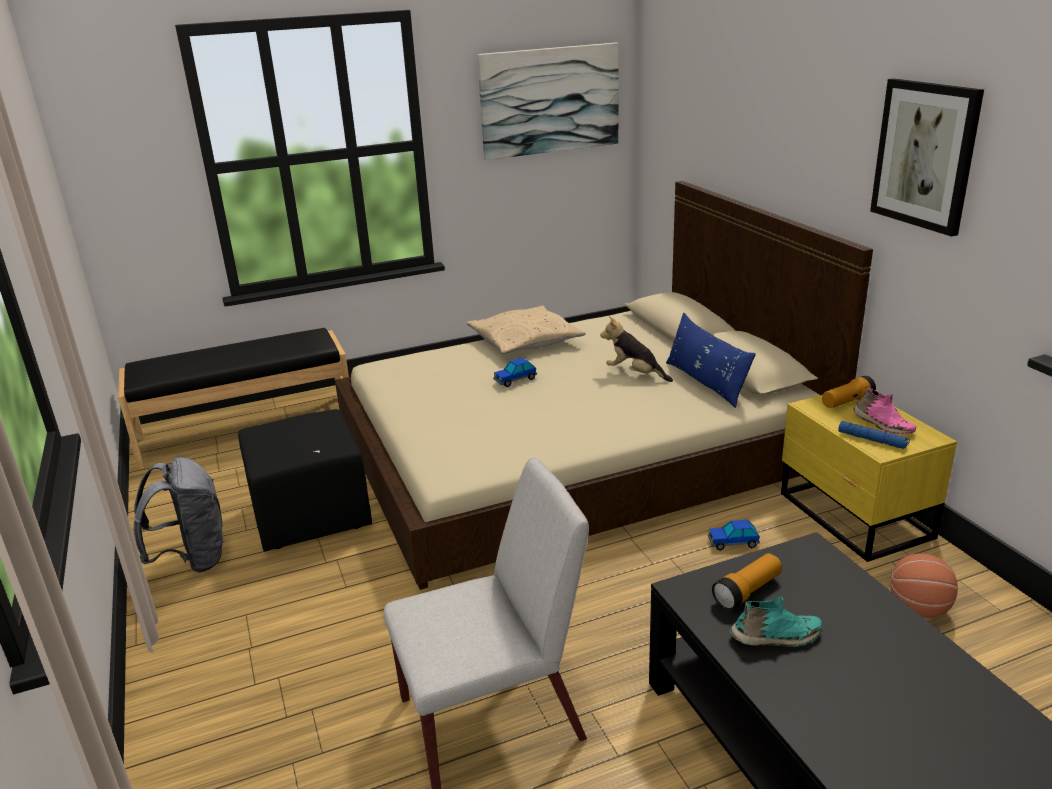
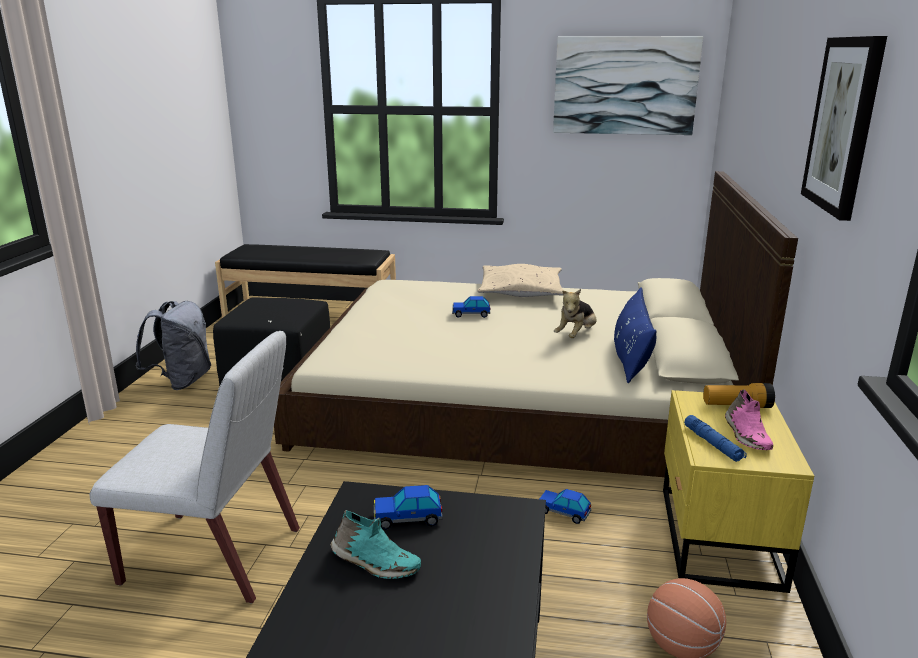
camera: 30 degrees right, 5 degrees down
plush toy [600,316,673,382] -> plush toy turned 120 degrees counterclockwise [554,289,597,338]
flashlight [712,553,782,610] -> toy car [374,485,443,530]

